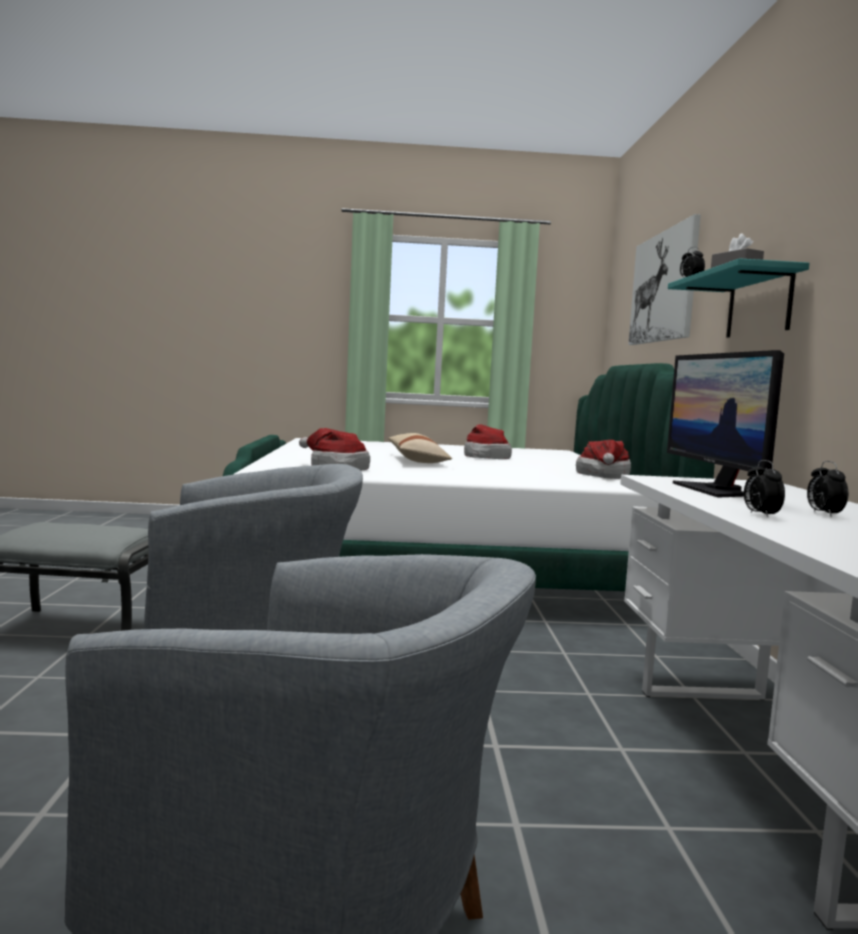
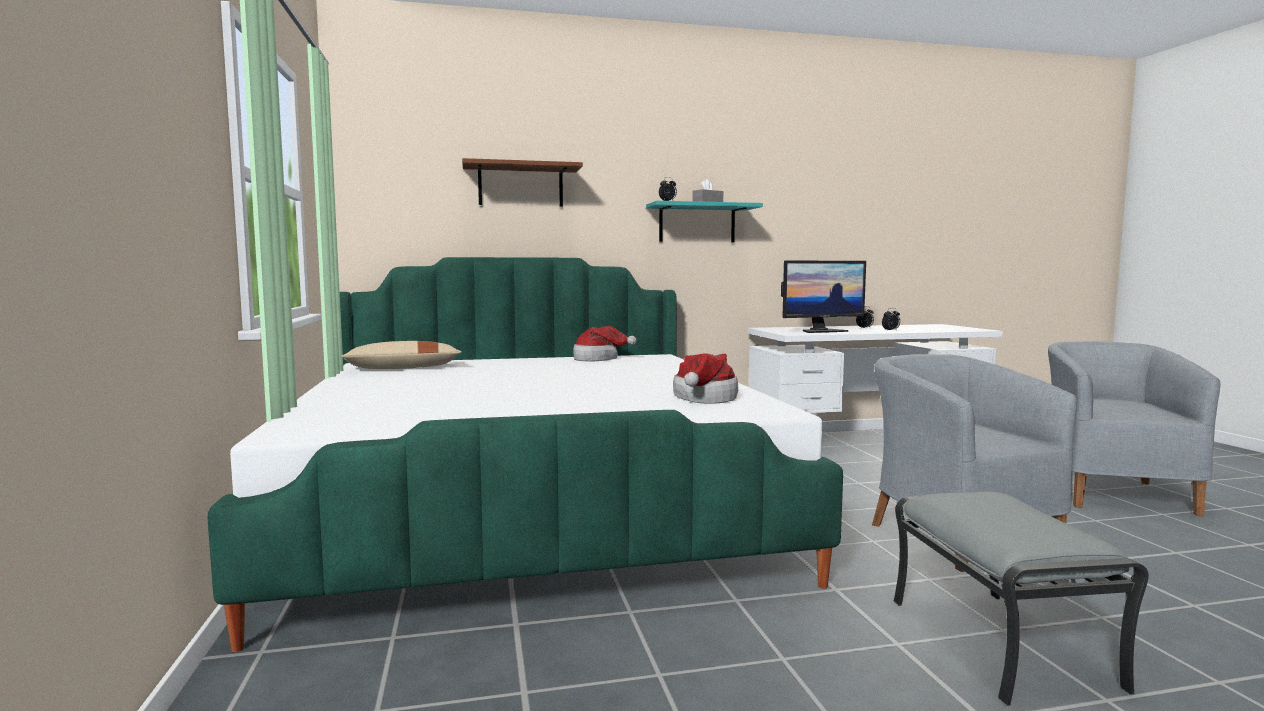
camera: 100 degrees left, 0 degrees up
beige pillow [388,433,452,463] -> beige pillow moved to [341,341,462,369]
hat [464,424,512,459] -> none
picture [628,214,701,345] -> brown shelf [462,158,583,207]

